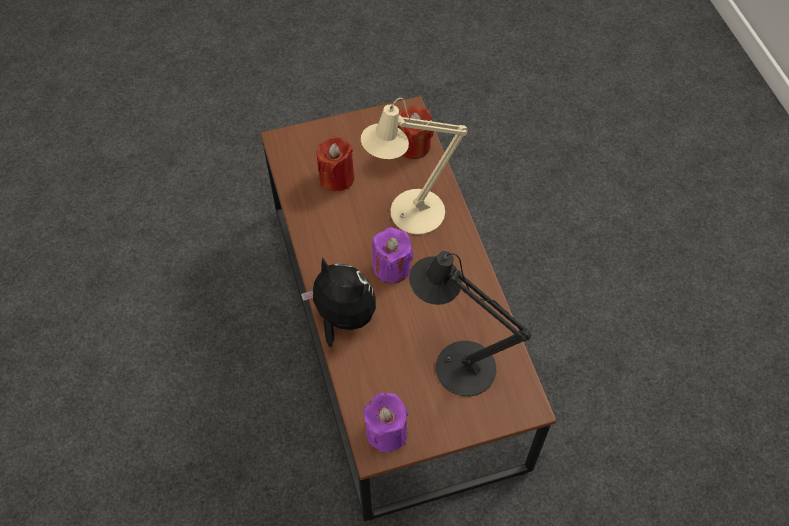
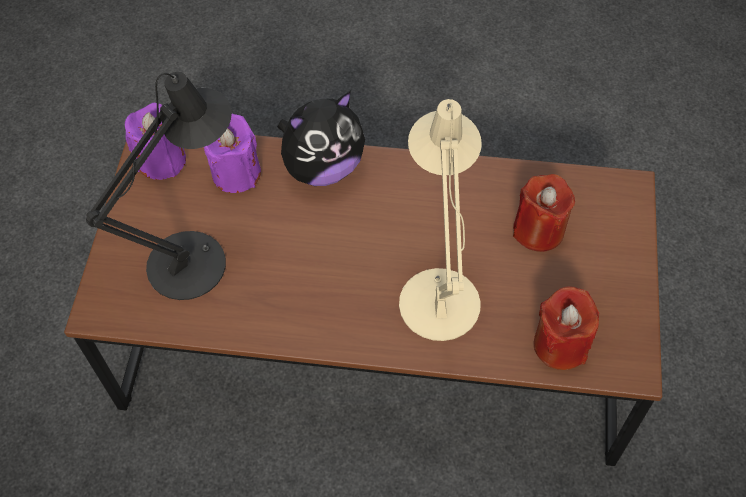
camera: 115 degrees right, 0 degrees up
purple candle [372,227,414,283] -> purple candle moved to [204,114,261,193]

